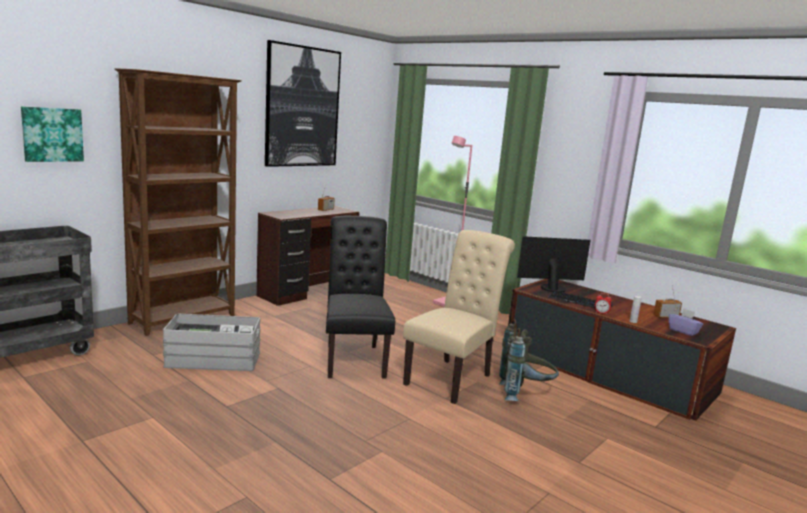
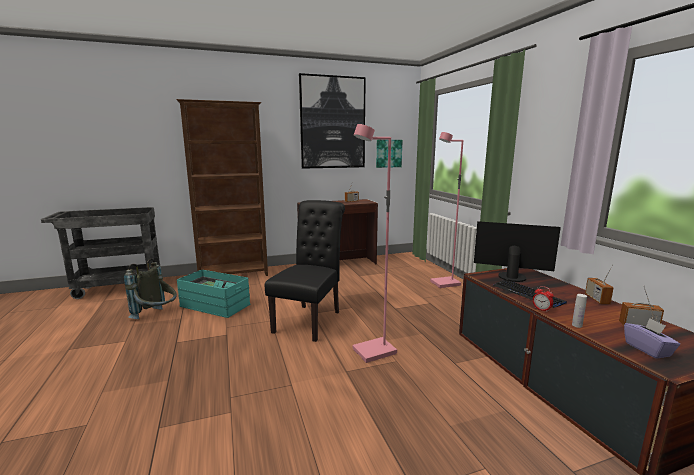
camera: 30 degrees right, 0 degrees up
picture [21,106,84,162] -> picture moved to [376,140,403,168]
grey storage box [163,314,260,371] -> turquoise storage box [177,270,250,318]
beige chair [403,230,515,404] -> pink floor lamp [352,124,397,363]
grey backpack [499,319,559,401] -> grey backpack moved to [124,259,177,319]
none -> radio [585,265,614,304]

